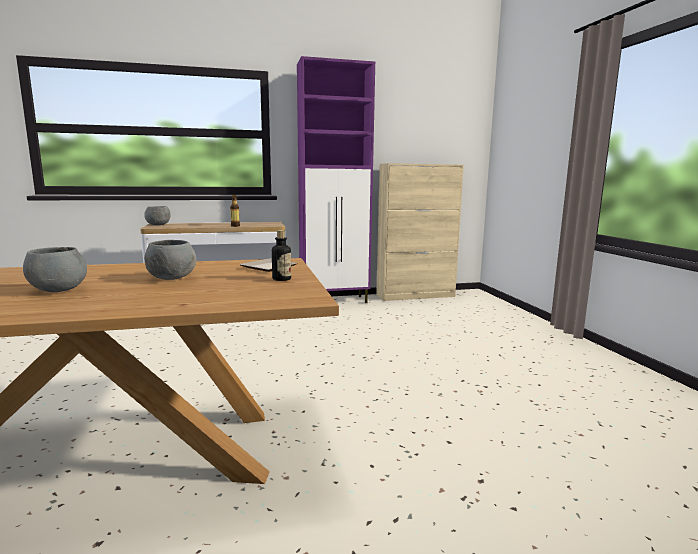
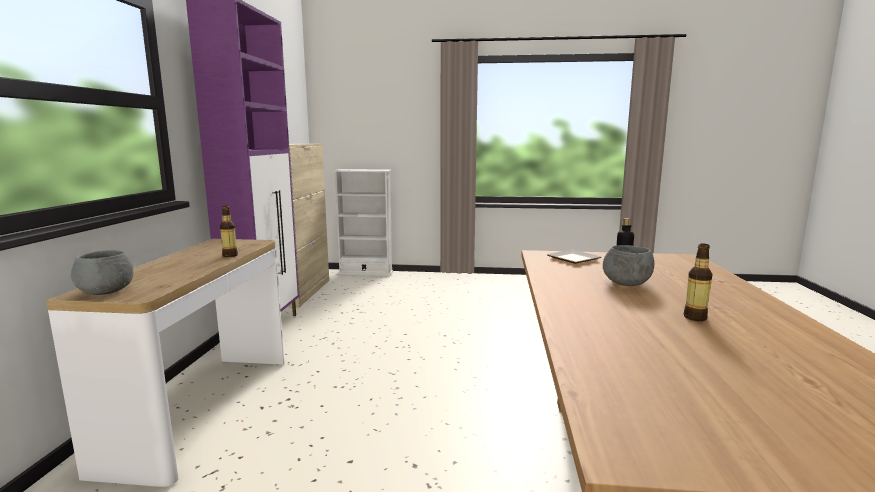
camera: 70 degrees left, 0 degrees up
grey bowl [23,247,87,292] -> bottle [684,244,712,321]
none -> white bookcase [334,169,393,276]

